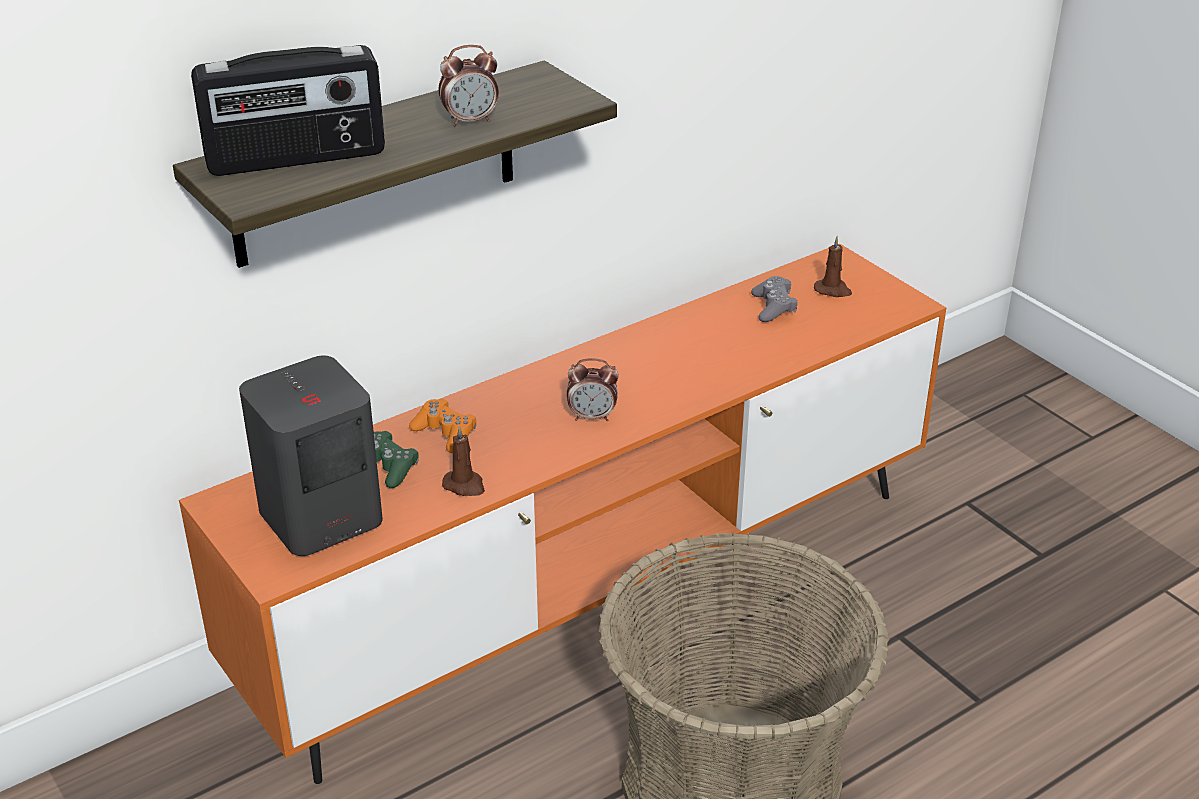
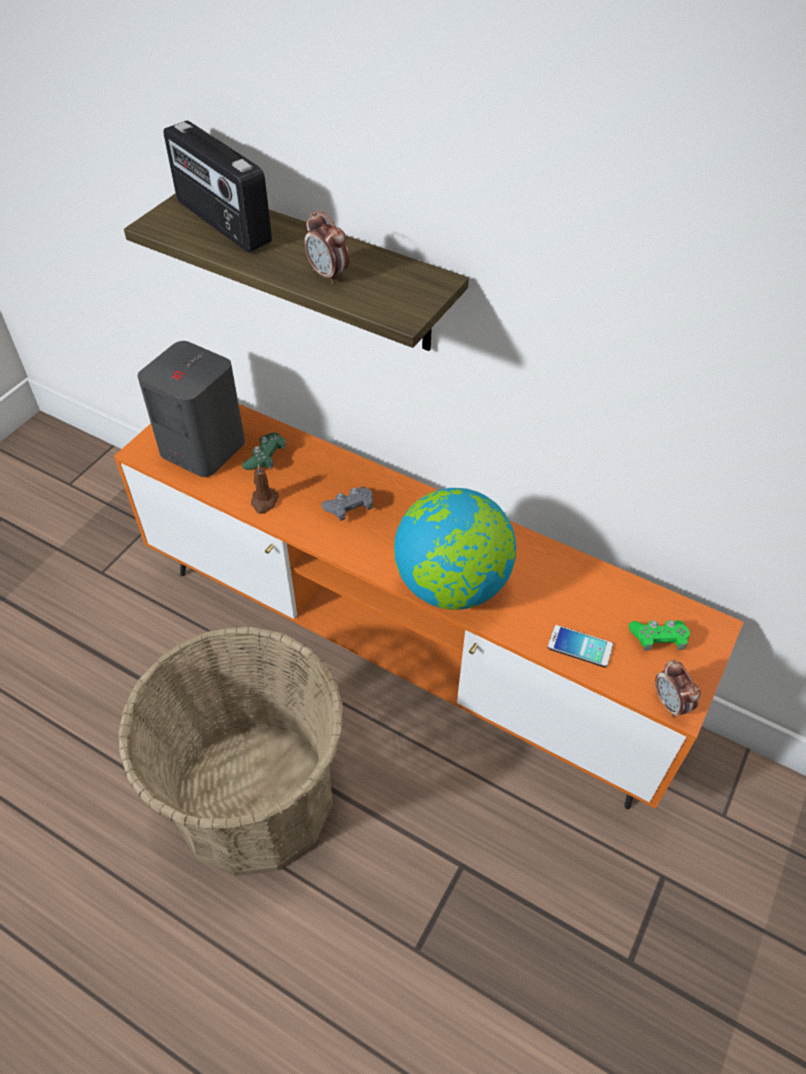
camera: 65 degrees right, 15 degrees up
orange game controller [409,398,477,453] -> none
alarm clock [567,358,619,421] -> alarm clock moved to [655,660,701,718]
grey game controller [751,276,798,322] -> grey game controller moved to [322,487,373,521]
brown candle [814,236,852,297] -> green game controller [629,620,690,651]
none -> globe [394,488,516,610]
none -> phone [548,625,613,667]

